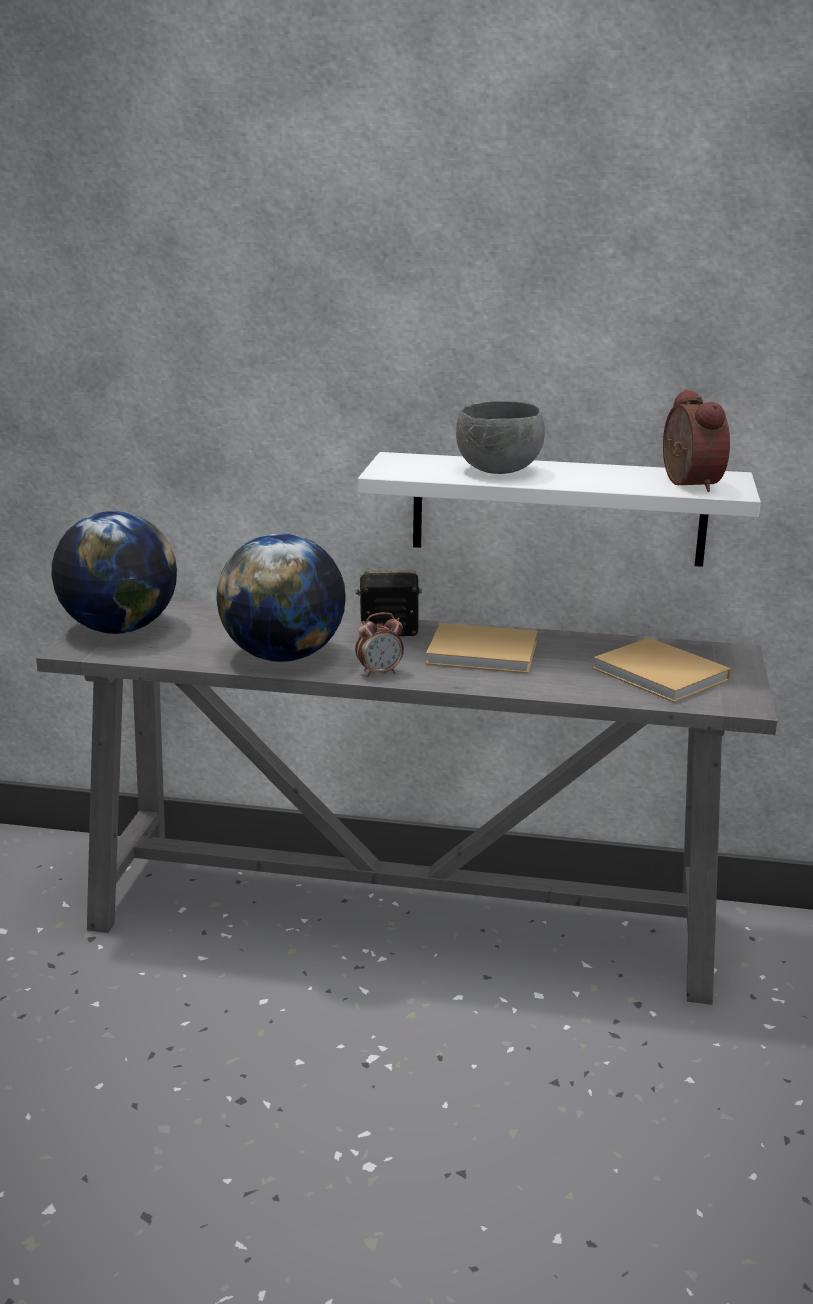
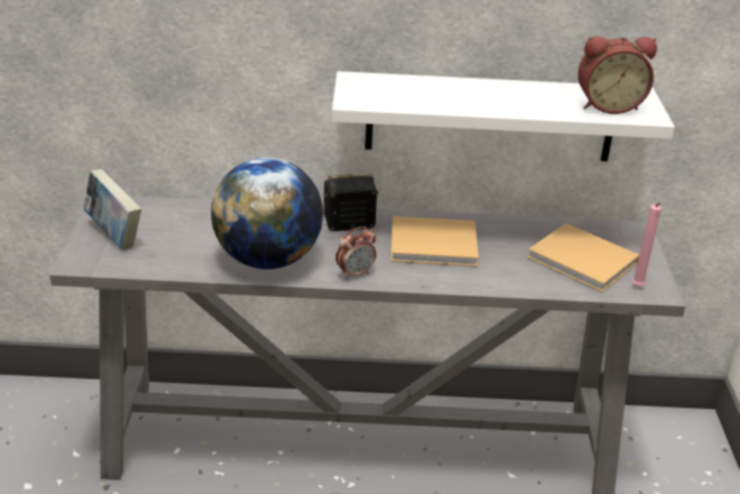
camera: 10 degrees left, 10 degrees up
globe [52,511,177,634] -> book [84,169,141,250]
grey bowl [456,401,545,474] -> none
alarm clock [663,389,730,492] -> alarm clock turned 105 degrees clockwise [578,36,657,114]
none -> pink candle [632,203,662,287]

